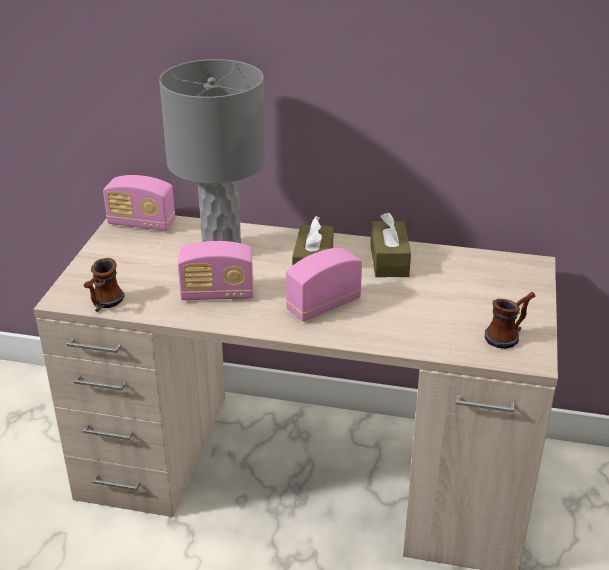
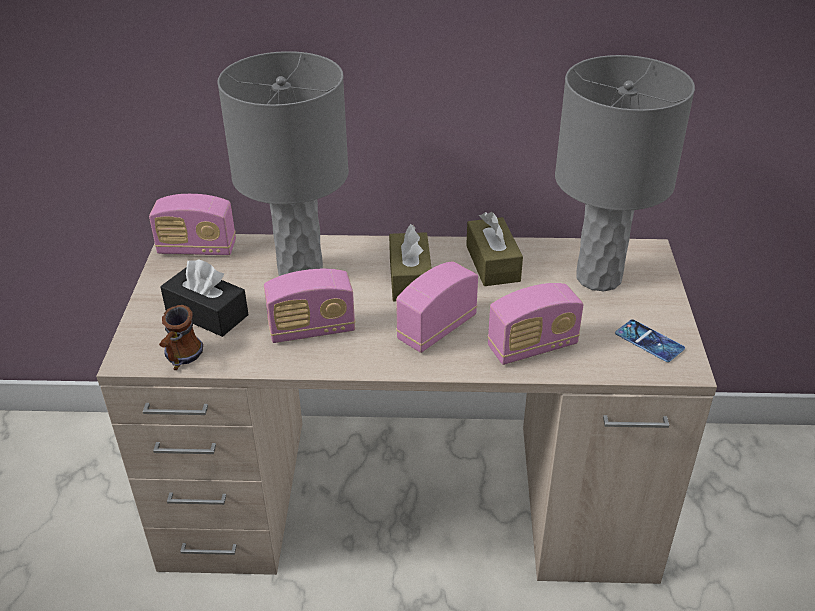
camera: 10 degrees left, 5 degrees up
mug [485,292,535,349] -> phone [615,319,685,362]
none -> black tissue box [160,259,249,337]
none -> radio [487,283,584,365]
none -> grey table lamp [555,55,695,291]

